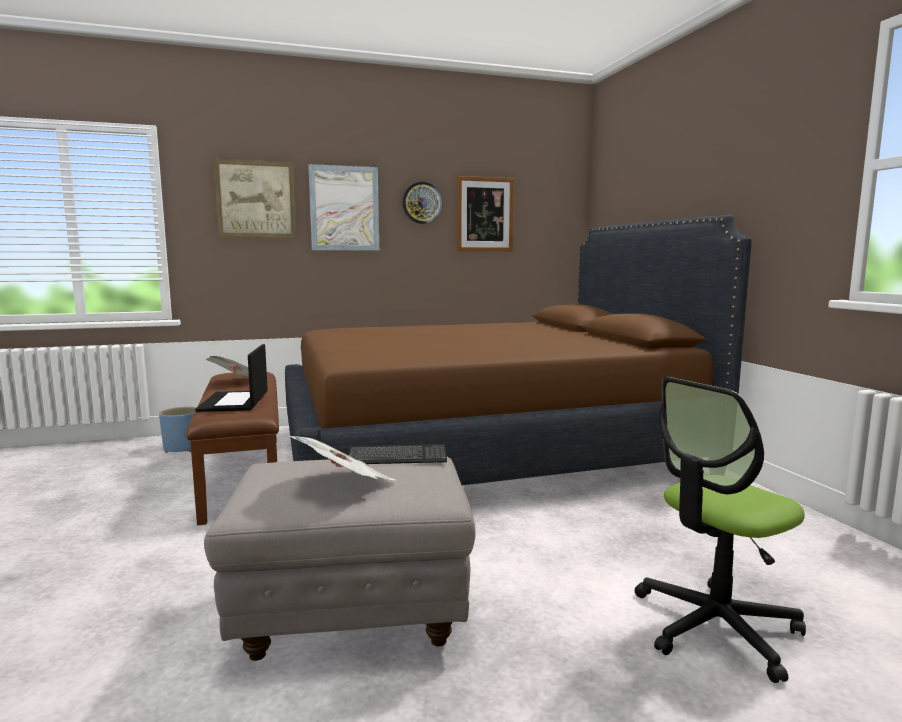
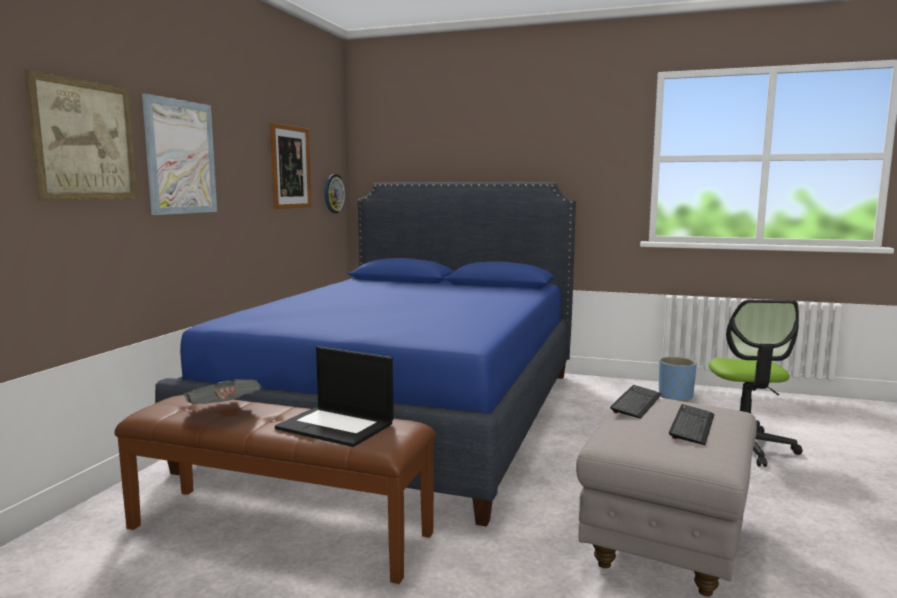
camera: 55 degrees left, 0 degrees up
blue planter [159,407,197,453] -> blue planter moved to [659,357,697,402]
brown bed [285,215,752,485] -> blue bed [155,182,576,527]
newspaper [289,436,396,480] -> keyboard [669,404,714,445]
wall clock [402,182,443,224] -> wall clock moved to [325,174,346,213]

